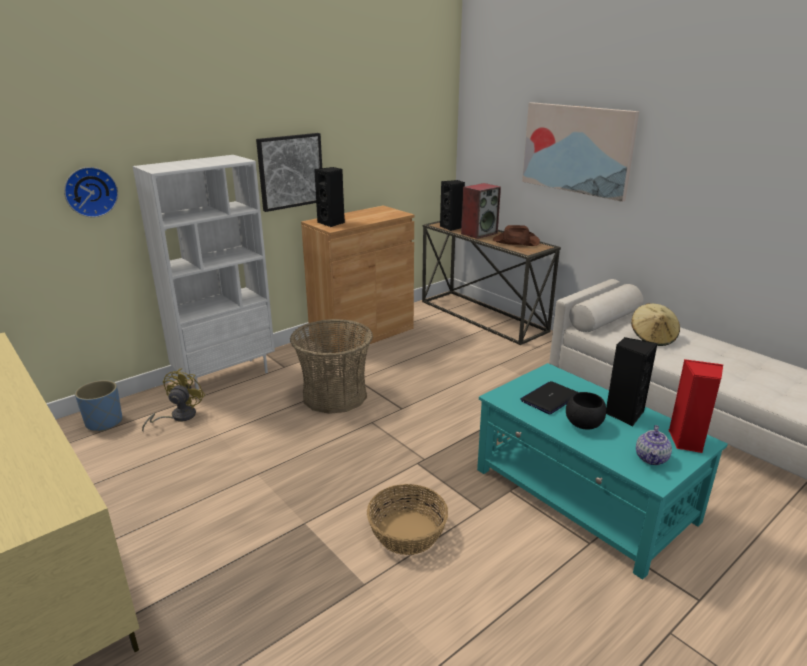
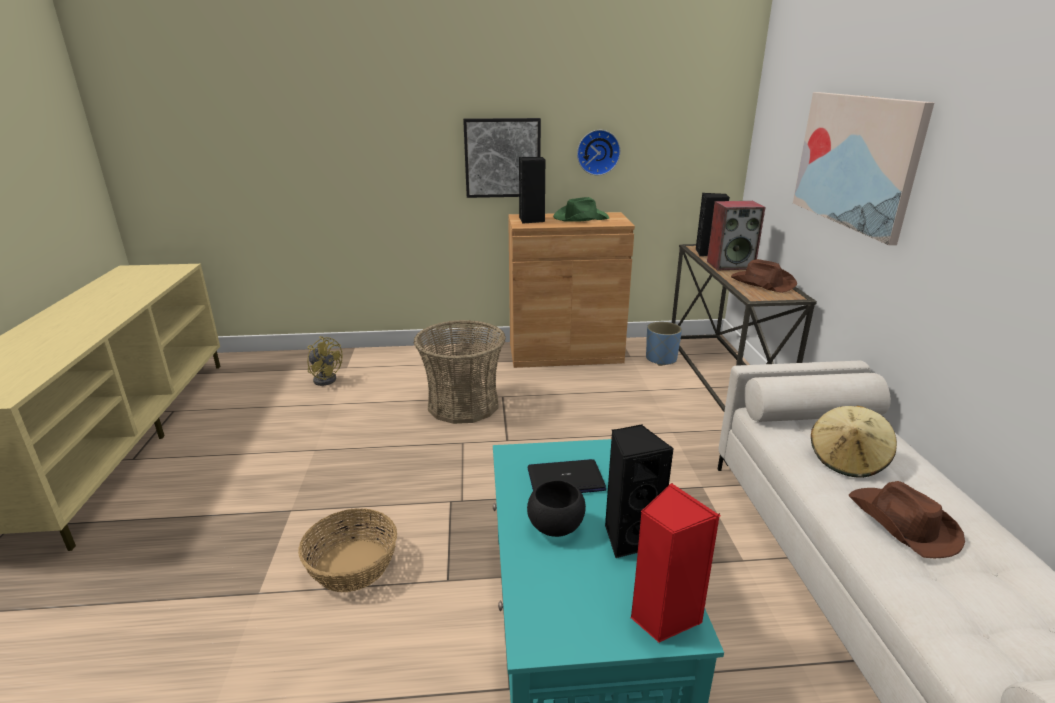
camera: 35 degrees right, 0 degrees up
wall clock [64,167,118,218] -> wall clock moved to [577,130,621,176]
blue planter [75,380,122,432] -> blue planter moved to [646,322,682,366]
white bookcase [133,155,275,389] -> none
yellow fan [142,368,205,433] -> yellow fan turned 75 degrees clockwise [307,336,343,386]
teapot [636,425,672,465] -> none
none -> green hat [553,197,609,222]
none -> brown hat [849,481,965,558]

